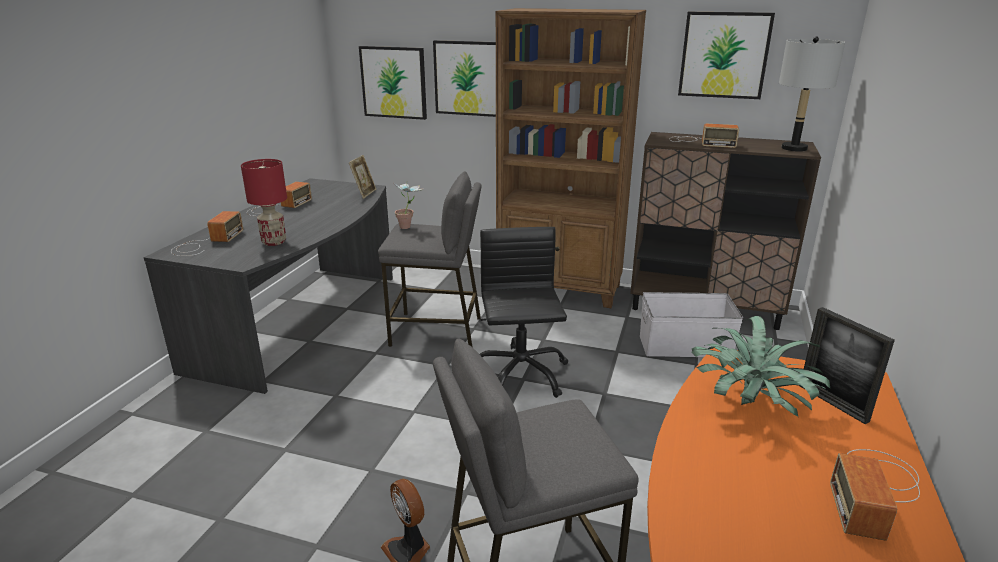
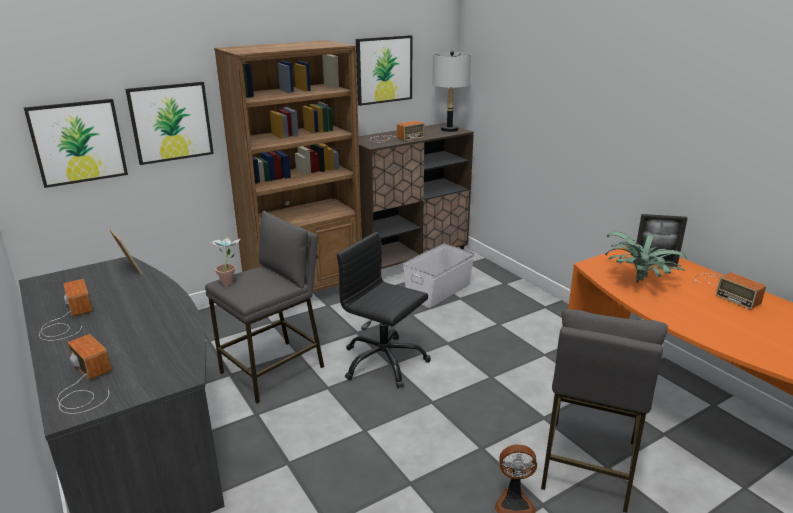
camera: 50 degrees left, 0 degrees up
red table lamp [241,159,287,246] -> none

